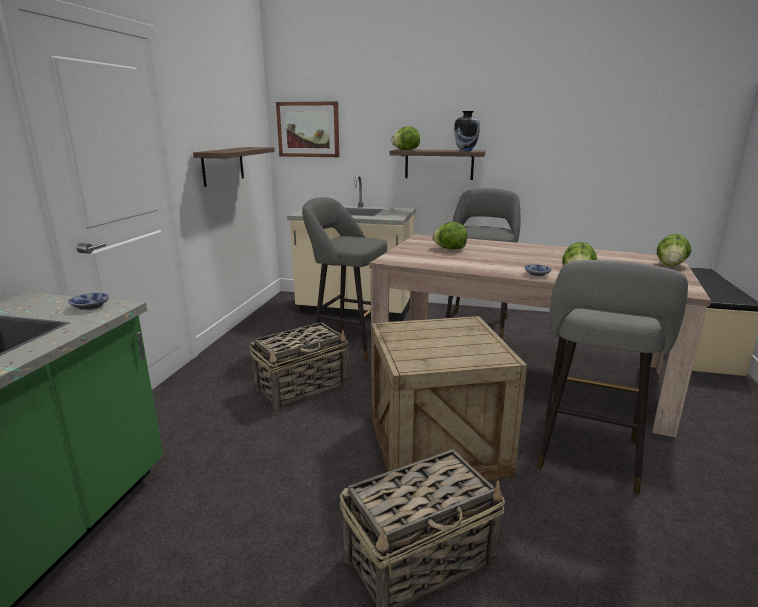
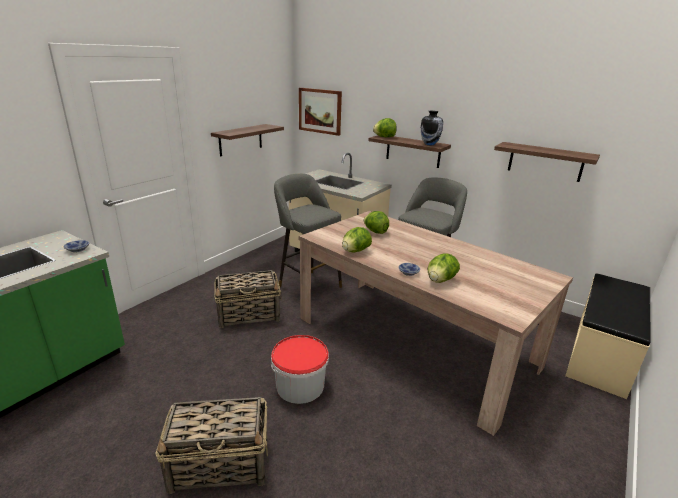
camera: 20 degrees right, 5 degrees up
crate [371,316,527,480] -> bucket [271,335,329,404]
grey stool [537,260,688,494] -> none
lettuce [657,234,691,266] -> lettuce moved to [342,227,372,252]
none -> shelf [494,142,600,182]

